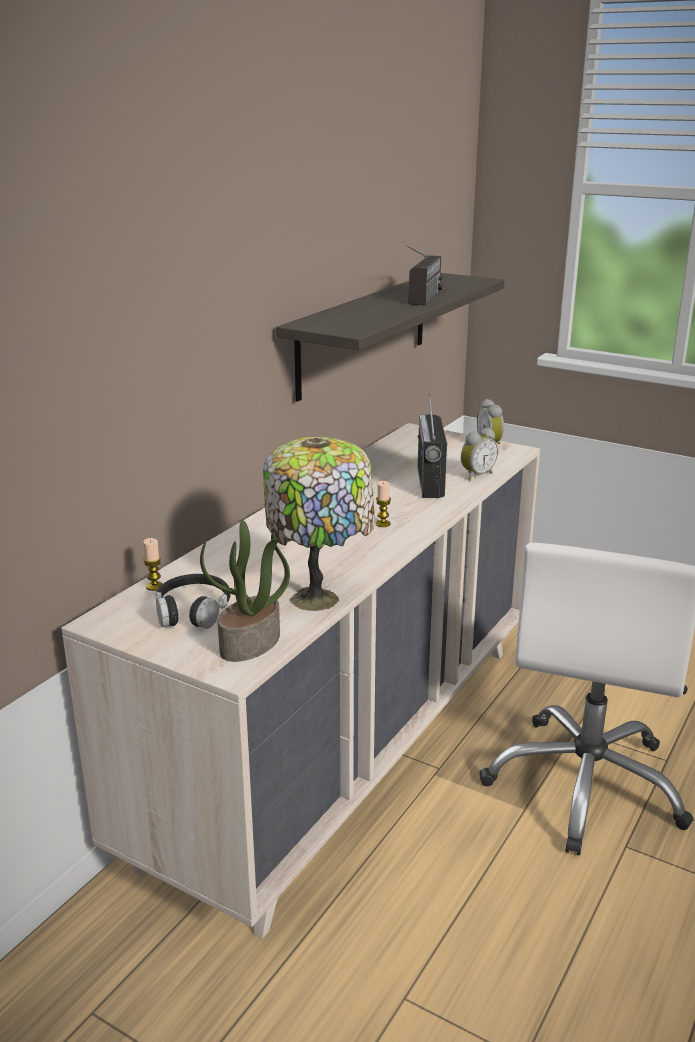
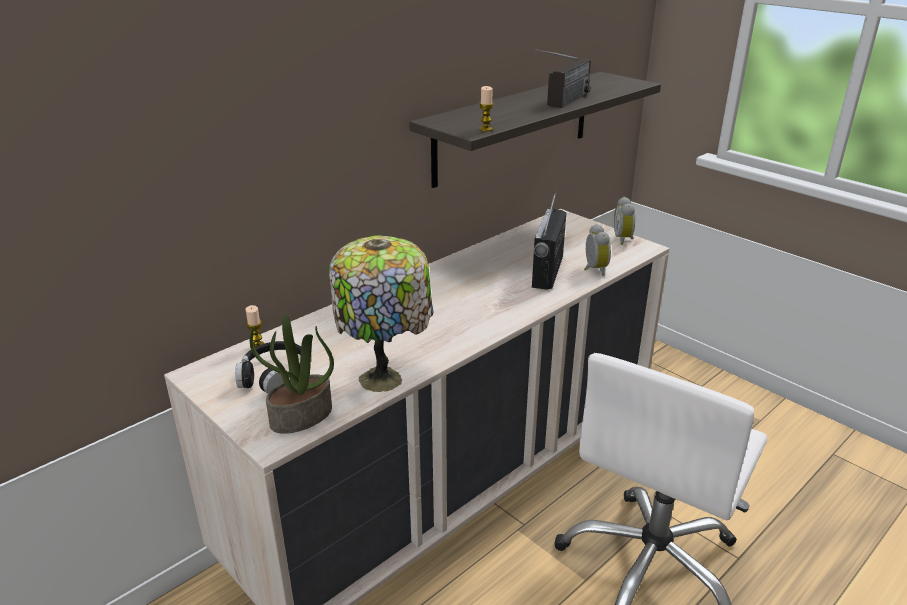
camera: 15 degrees right, 5 degrees up
candle [376,481,391,527] -> candle moved to [479,86,494,131]
alarm clock [461,428,498,481] -> alarm clock turned 75 degrees counterclockwise [584,224,611,276]

